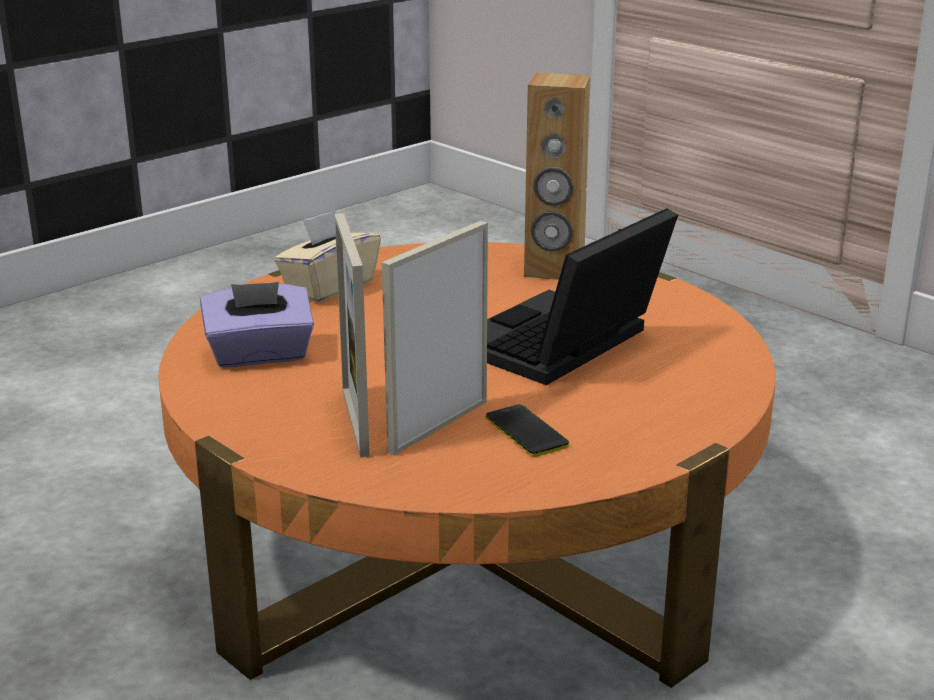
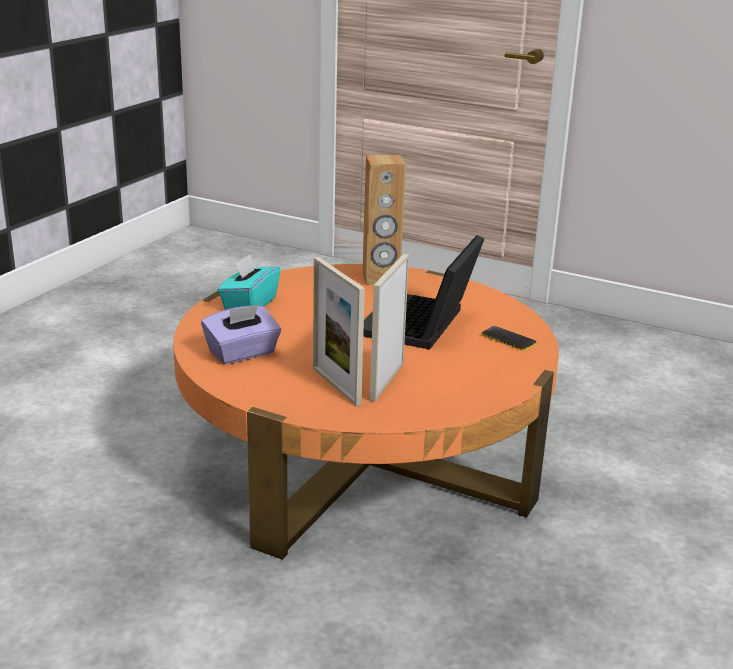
camera: 20 degrees left, 0 degrees up
beige tissue box [274,210,381,303] -> turquoise tissue box [217,254,280,310]
phone [486,404,569,457] -> phone moved to [481,326,536,351]

